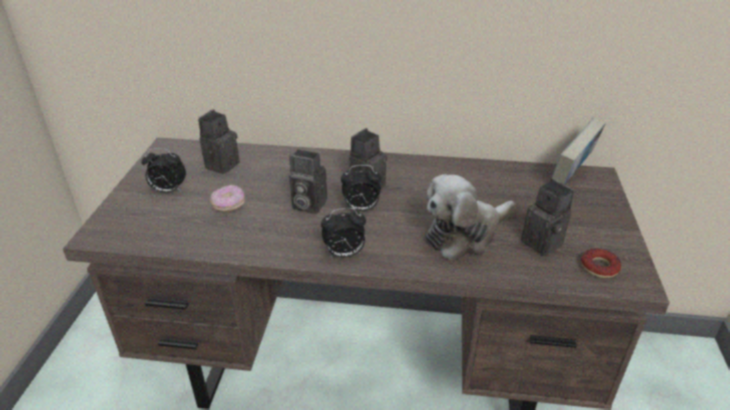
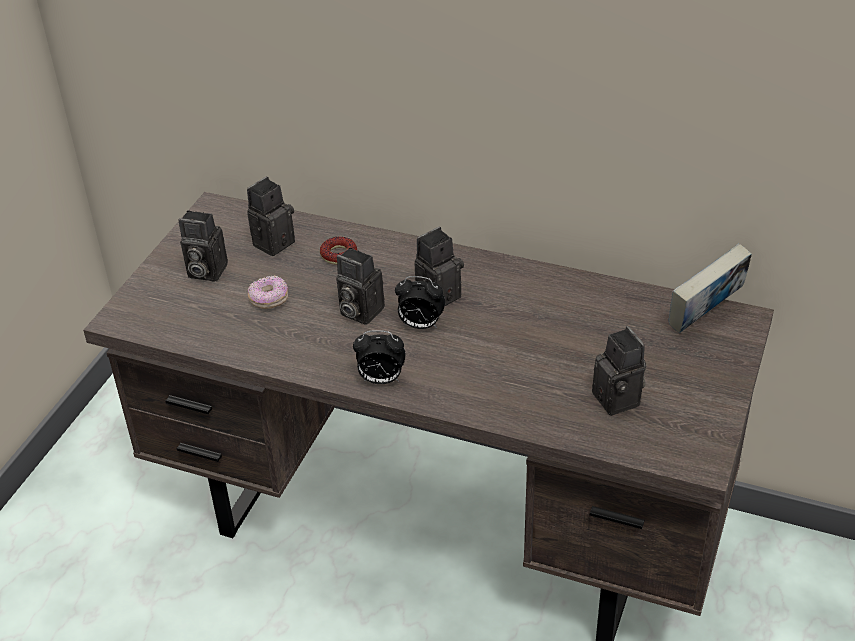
camera: 15 degrees right, 5 degrees up
alarm clock [141,148,186,193] -> camera [179,210,228,282]
plush toy [426,174,515,260] -> none
donut [581,248,621,278] -> donut moved to [320,237,357,265]

